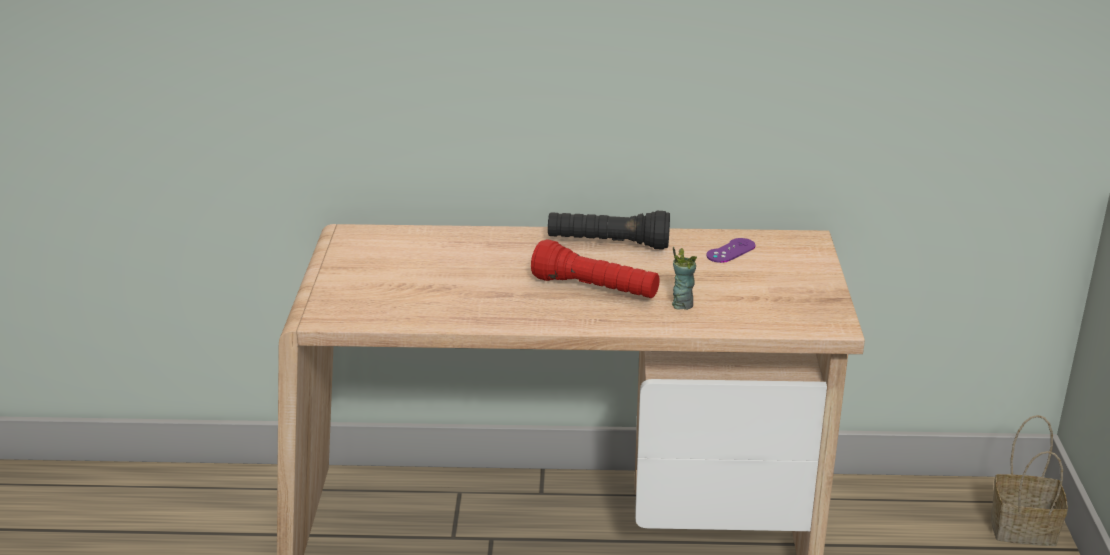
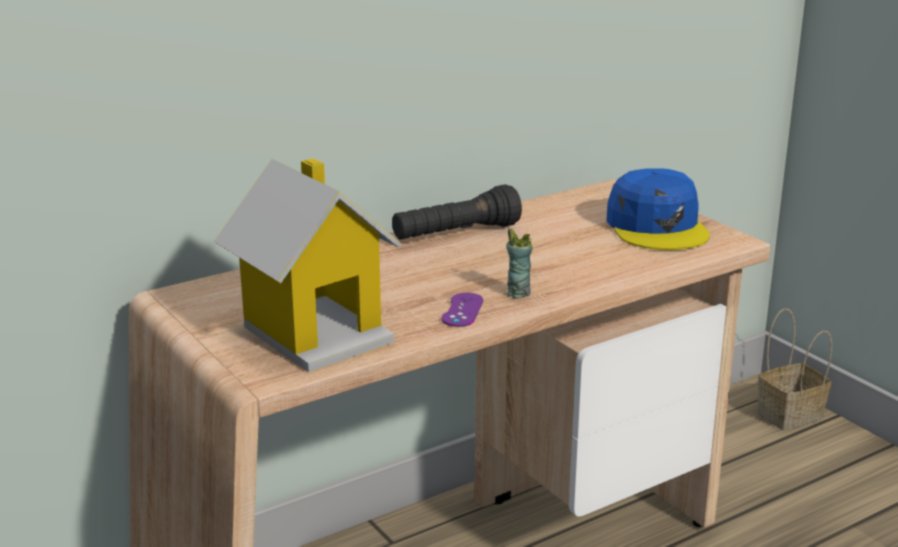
camera: 35 degrees left, 5 degrees down
red flashlight [531,239,660,298] -> none
cup [672,247,697,310] -> cup moved to [506,228,533,299]
purple game controller [706,238,756,263] -> purple game controller moved to [442,293,483,327]
none -> toy house [214,158,402,372]
none -> blue cap [607,168,710,250]

